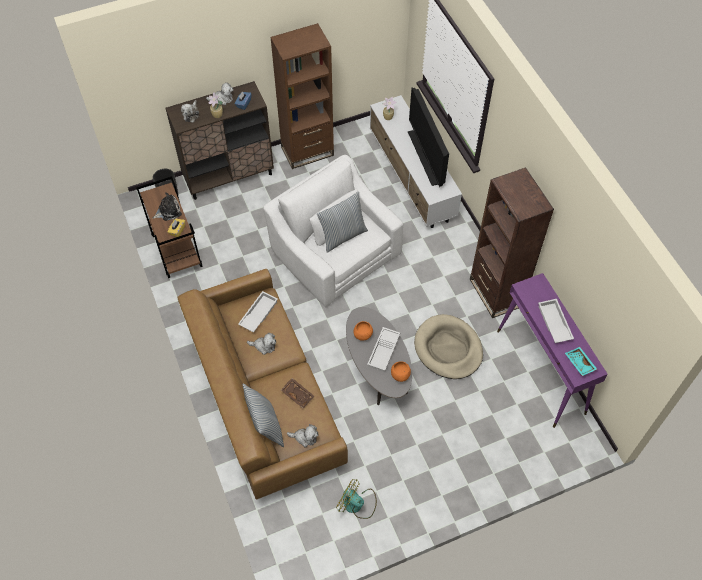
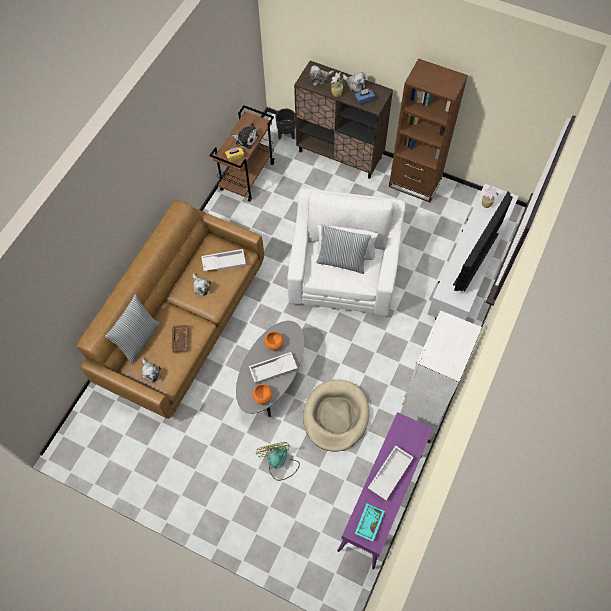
camera: 50 degrees right, 5 degrees up
fan [336,479,377,519] -> fan moved to [256,442,300,481]
brown bookcase [470,167,554,318] -> white bookcase [400,310,482,443]

